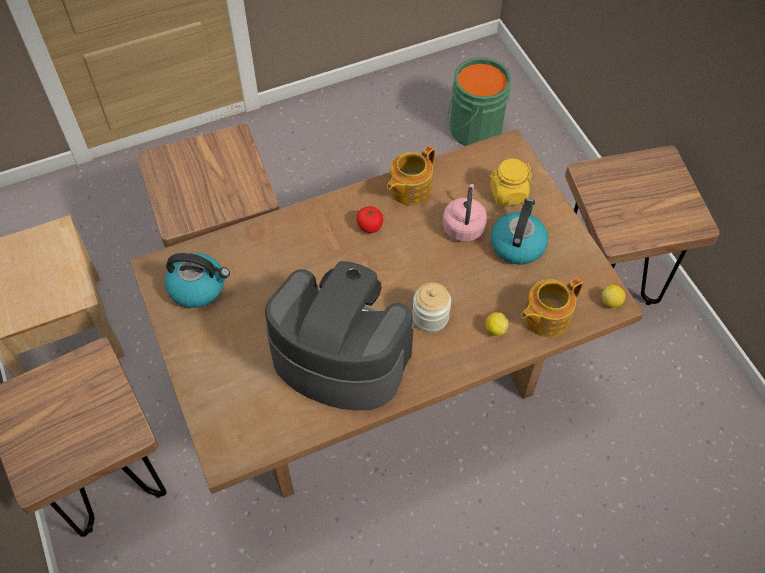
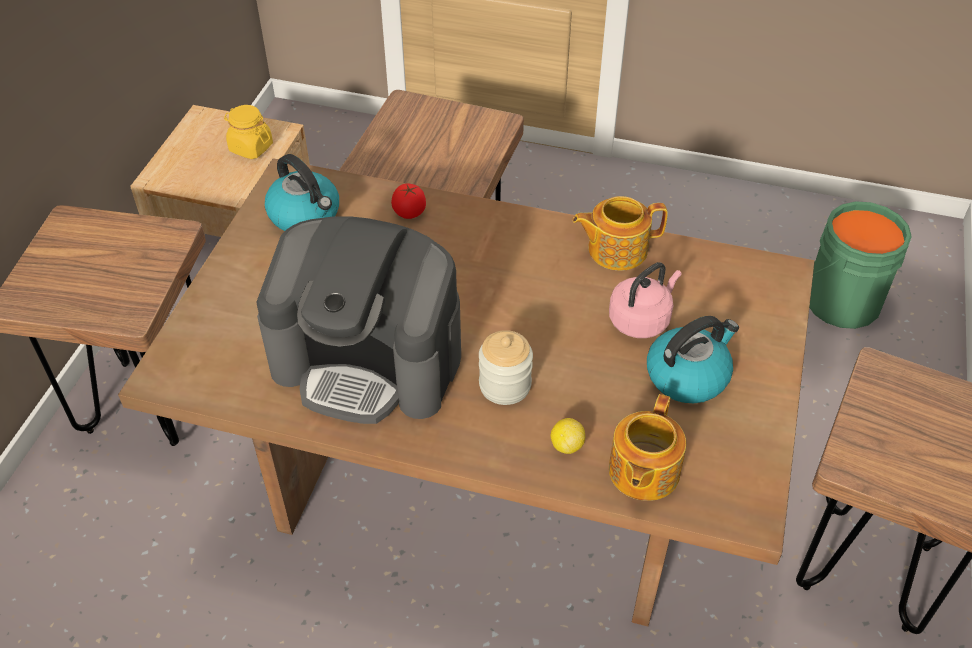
camera: 40 degrees right, 10 degrees down
coffee machine [265,261,414,410] -> coffee machine turned 135 degrees clockwise [256,216,461,424]
tomato [356,206,383,233] -> tomato moved to [391,184,426,219]
yellow jar [489,159,533,206] -> yellow jar moved to [224,105,273,159]
teapot [521,278,583,337] -> teapot turned 75 degrees counterclockwise [609,394,686,501]
lemon [602,285,626,308] -> none

